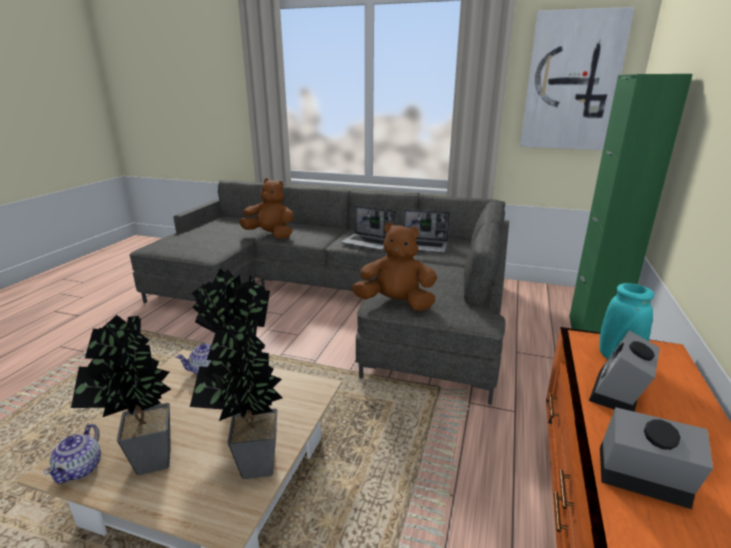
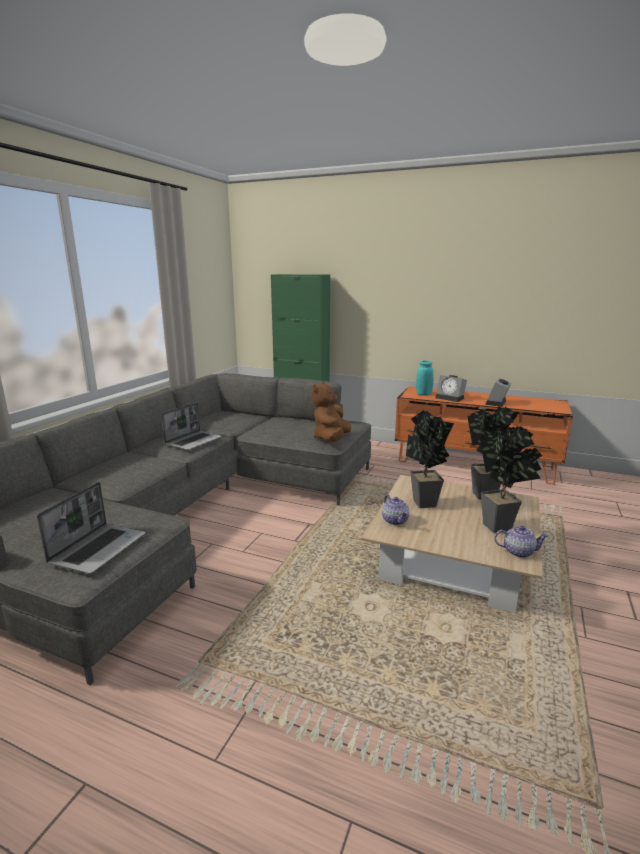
camera: 85 degrees left, 5 degrees down
brown plush toy [239,178,294,239] -> none
laptop [403,209,450,253] -> laptop moved to [37,482,145,574]
picture [520,7,635,150] -> none

